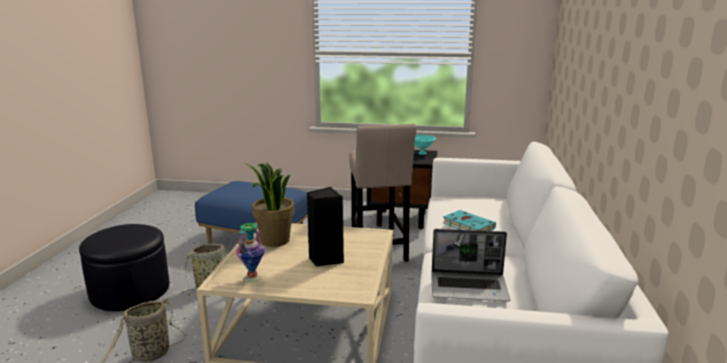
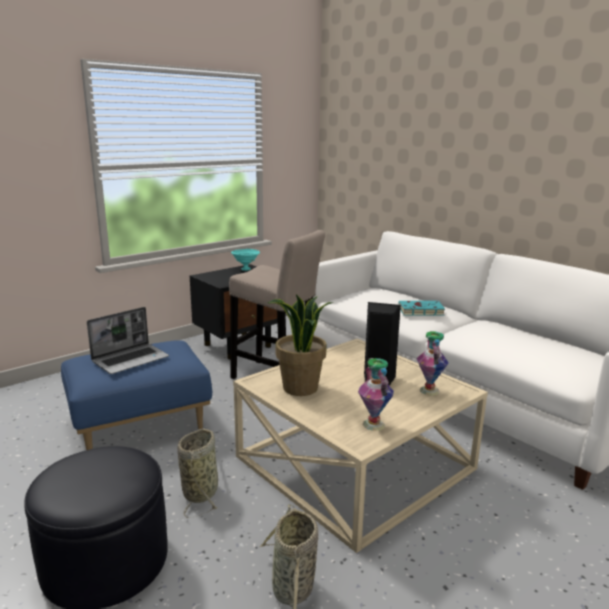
camera: 50 degrees left, 0 degrees up
laptop [431,229,510,301] -> laptop moved to [87,307,169,374]
none -> vase [416,331,449,396]

